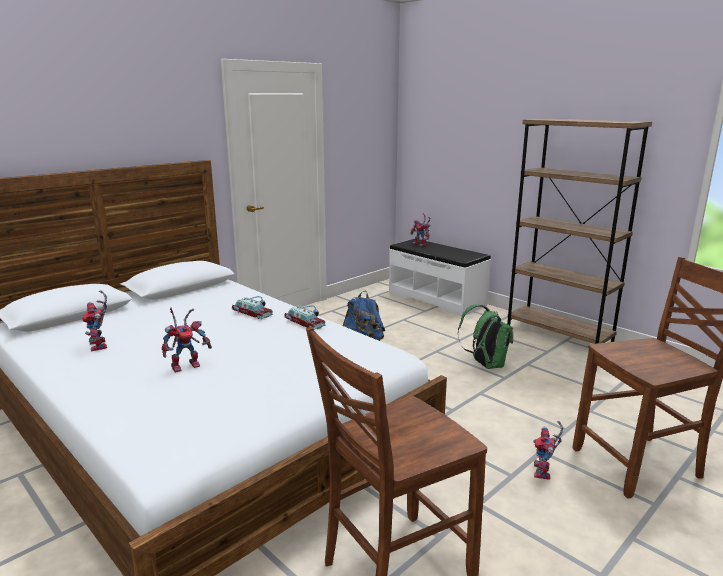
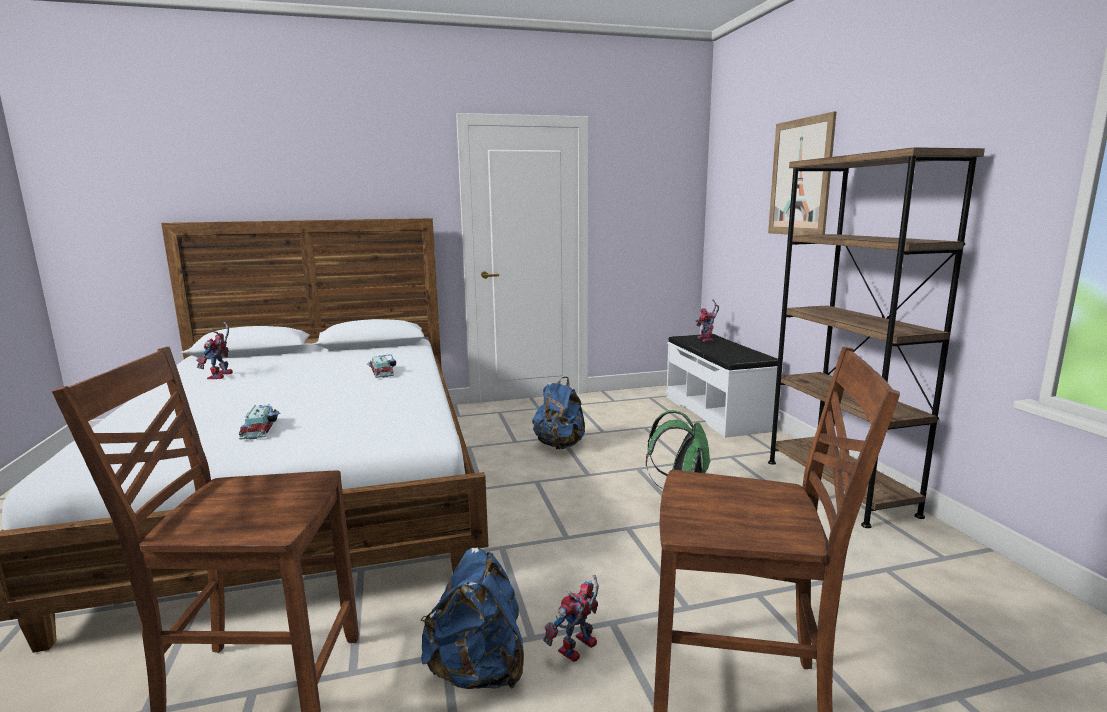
camera: 30 degrees right, 5 degrees down
toy robot [162,308,212,373] -> none
toy car [284,305,326,330] -> toy car moved to [239,404,280,440]
none -> blue backpack [421,548,524,689]
none -> picture [768,111,837,235]

